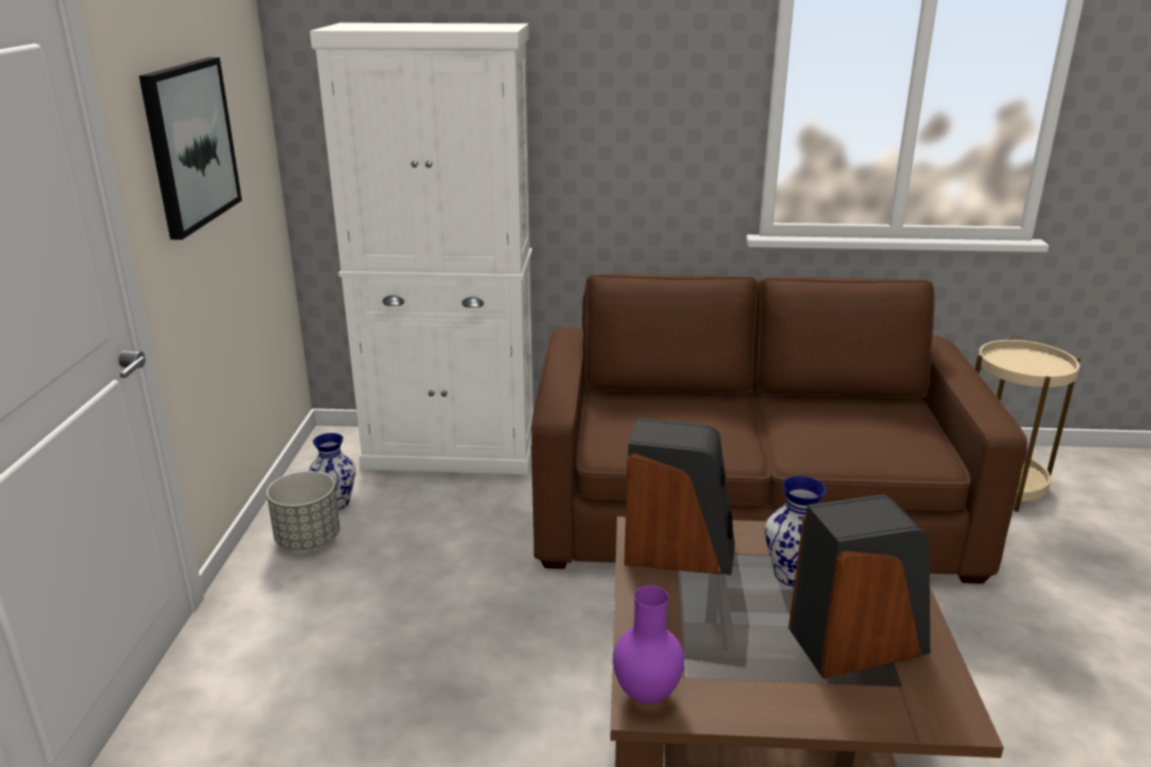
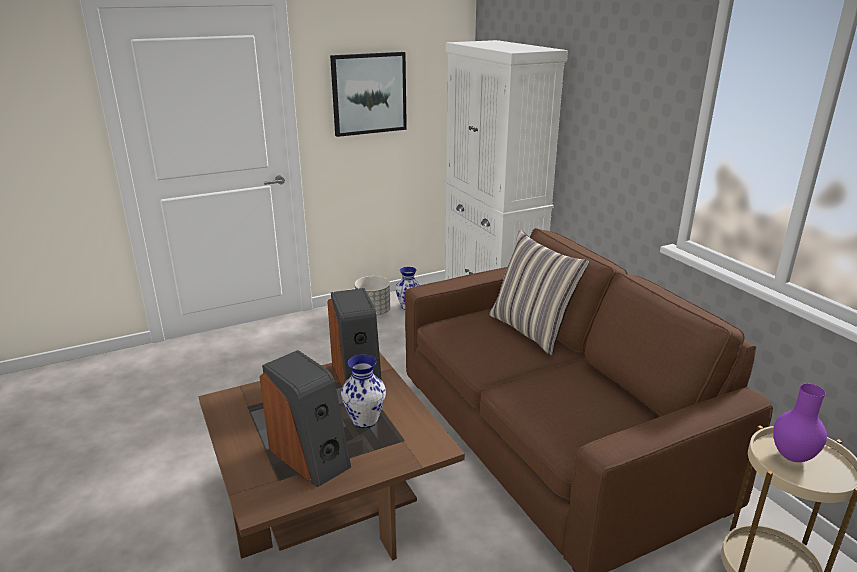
camera: 60 degrees right, 0 degrees up
purple vase [613,586,684,704] -> purple vase moved to [773,384,827,462]
none -> pillow [489,230,589,356]

